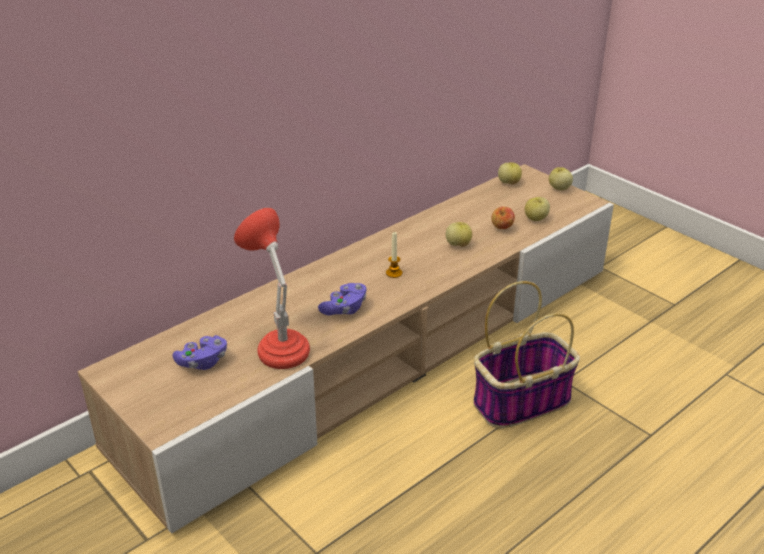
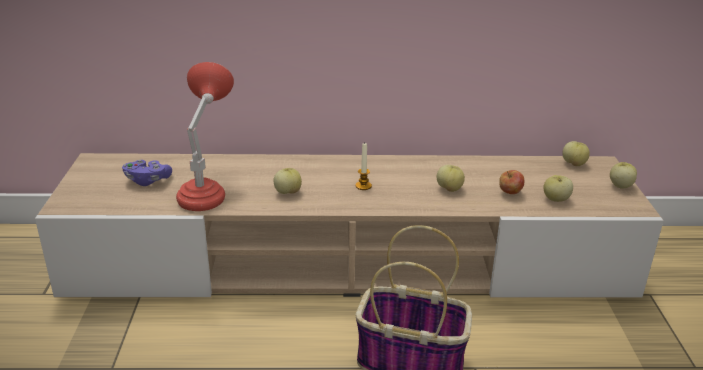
camera: 40 degrees right, 5 degrees down
purple game controller [318,283,367,315] -> apple [274,168,302,194]

